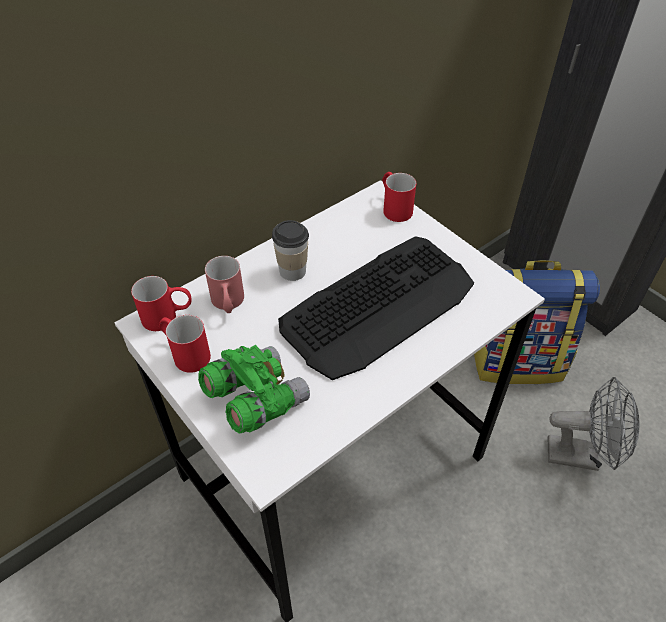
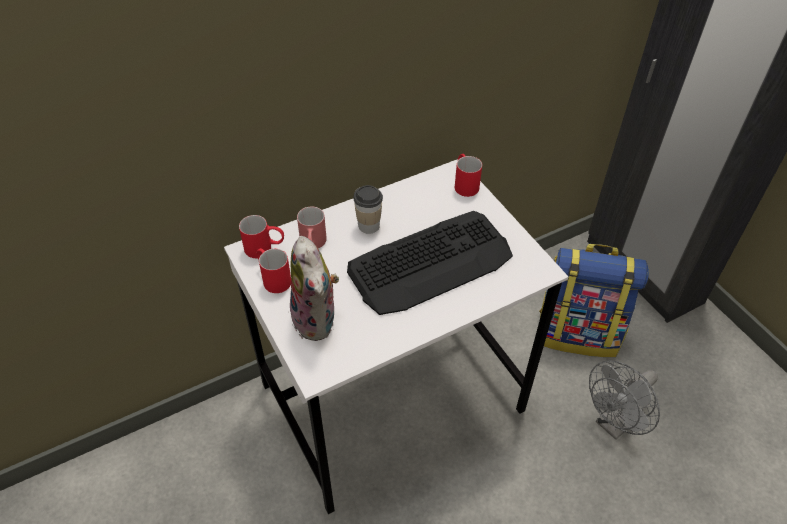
camera: 10 degrees right, 0 degrees up
green binoculars [198,345,310,434] -> plush toy [289,236,339,341]
grey fan [548,377,640,471] -> grey fan turned 120 degrees clockwise [589,360,660,440]

